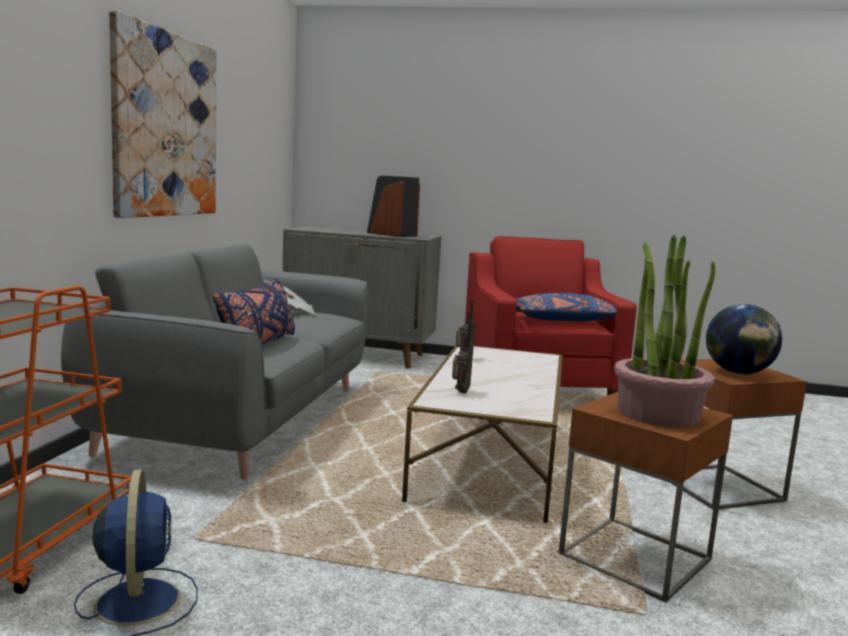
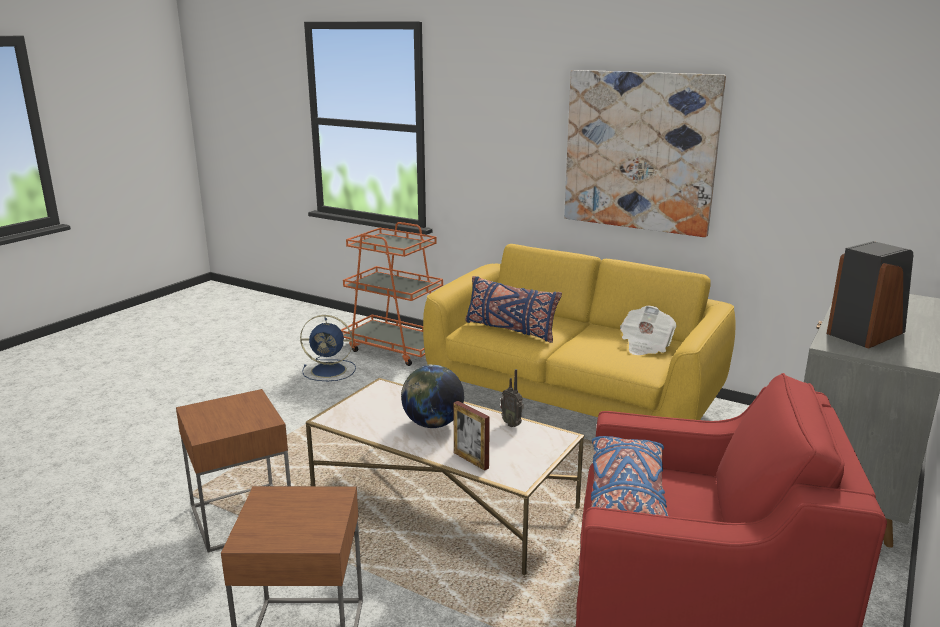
camera: 110 degrees right, 10 degrees up
grey sofa [61,244,368,479] -> yellow sofa [423,244,736,420]
radio [452,322,473,394] -> none
potted plant [614,235,715,427] -> none
globe [706,304,782,375] -> globe moved to [401,364,464,428]
none -> picture frame [453,401,490,471]

